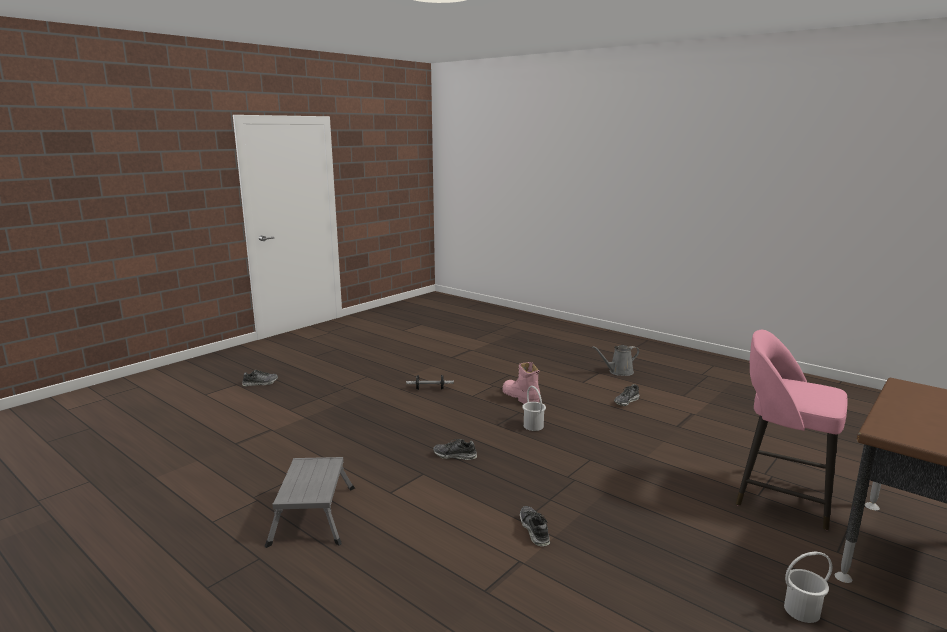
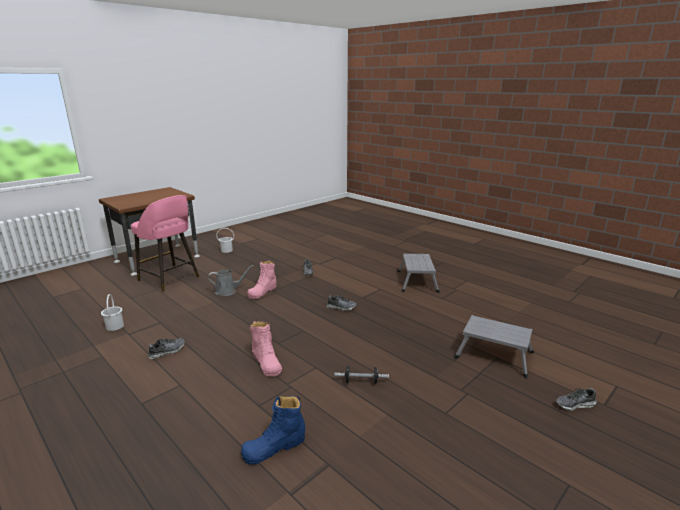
camera: 175 degrees left, 5 degrees up
white bucket [522,386,546,431] -> white bucket moved to [101,294,124,331]
grey watering can [592,345,640,376] -> grey watering can moved to [208,265,254,296]
none -> blue boot [241,396,305,465]
none -> pink boot [247,260,277,299]
none -> grey step ladder [454,315,534,379]

